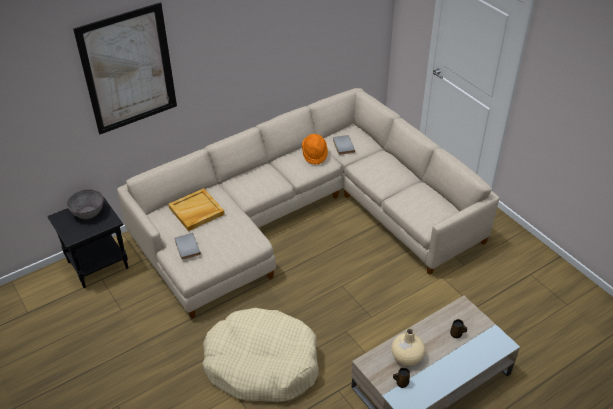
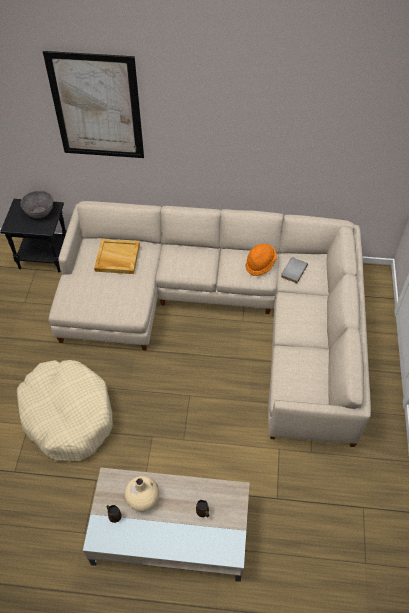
camera: 40 degrees right, 10 degrees up
grey book [175,233,201,260] -> none

